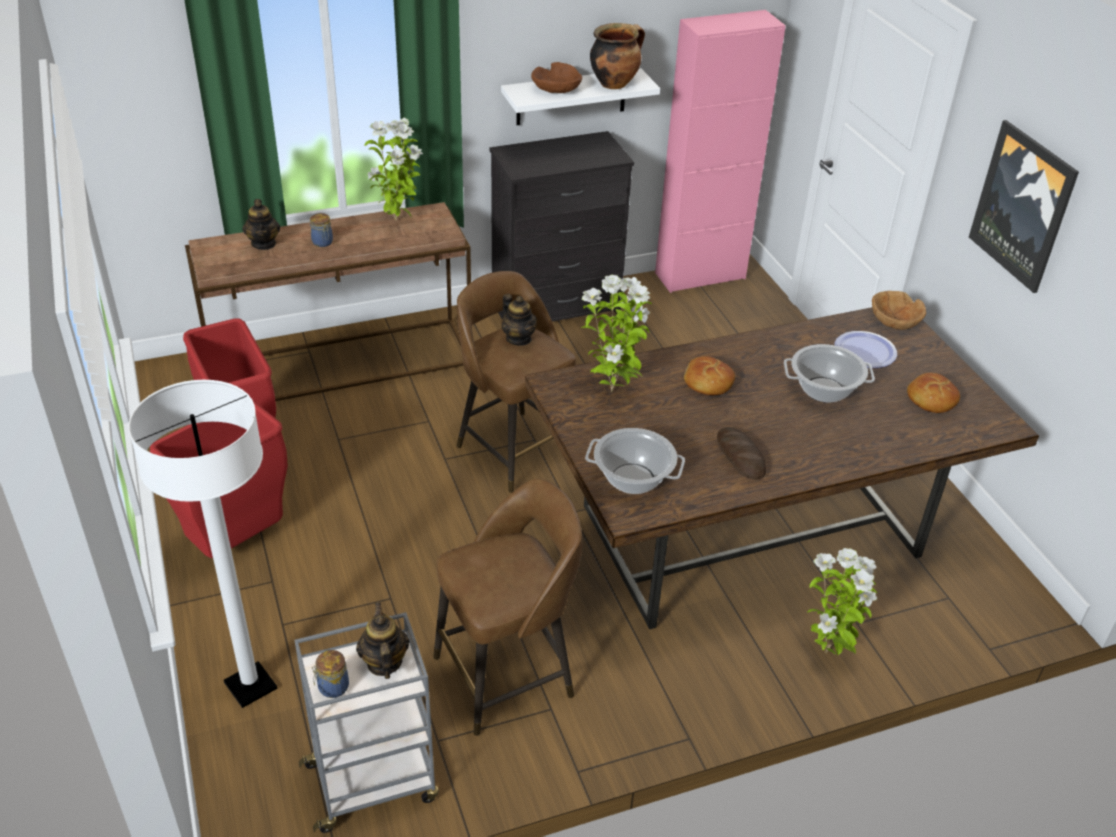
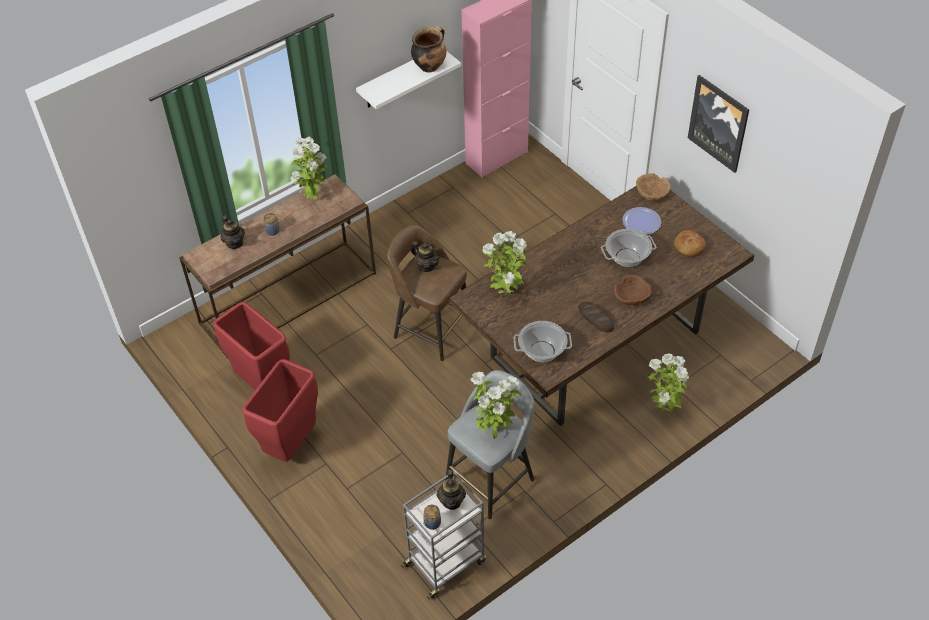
camera: 15 degrees left, 10 degrees up
white floor lamp [128,380,277,708] -> none
teapot [356,602,410,679] -> teapot turned 150 degrees counterclockwise [436,469,466,510]
brown stool [433,478,582,736] -> grey stool [445,370,534,519]
black dresser [490,131,634,322] -> none
brown bowl [531,62,582,93] -> brown bowl moved to [614,275,652,305]
bread [684,356,735,395] -> none
none -> potted plant [470,372,521,439]

